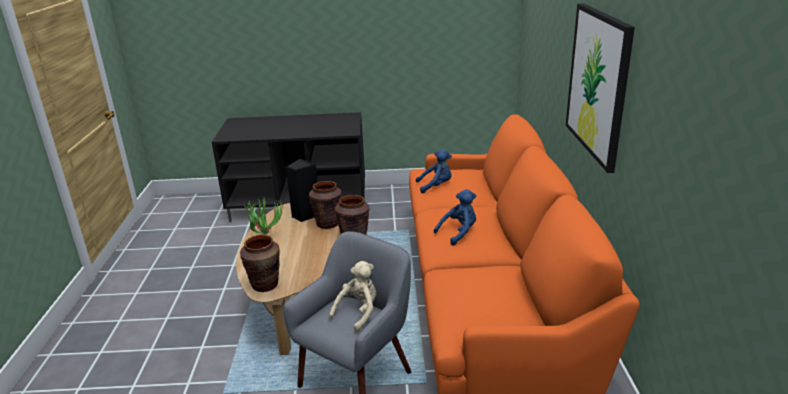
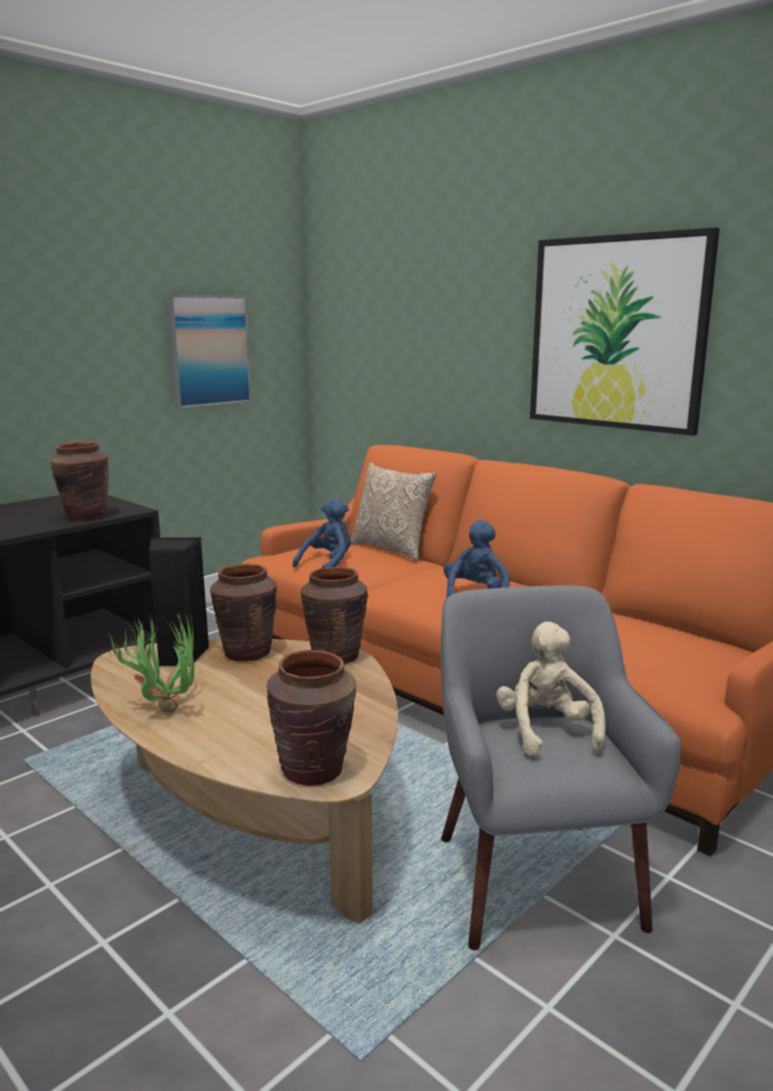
camera: 45 degrees left, 10 degrees down
none -> brown vase [50,442,109,521]
none -> picture [167,295,252,409]
none -> pillow [351,463,437,561]

